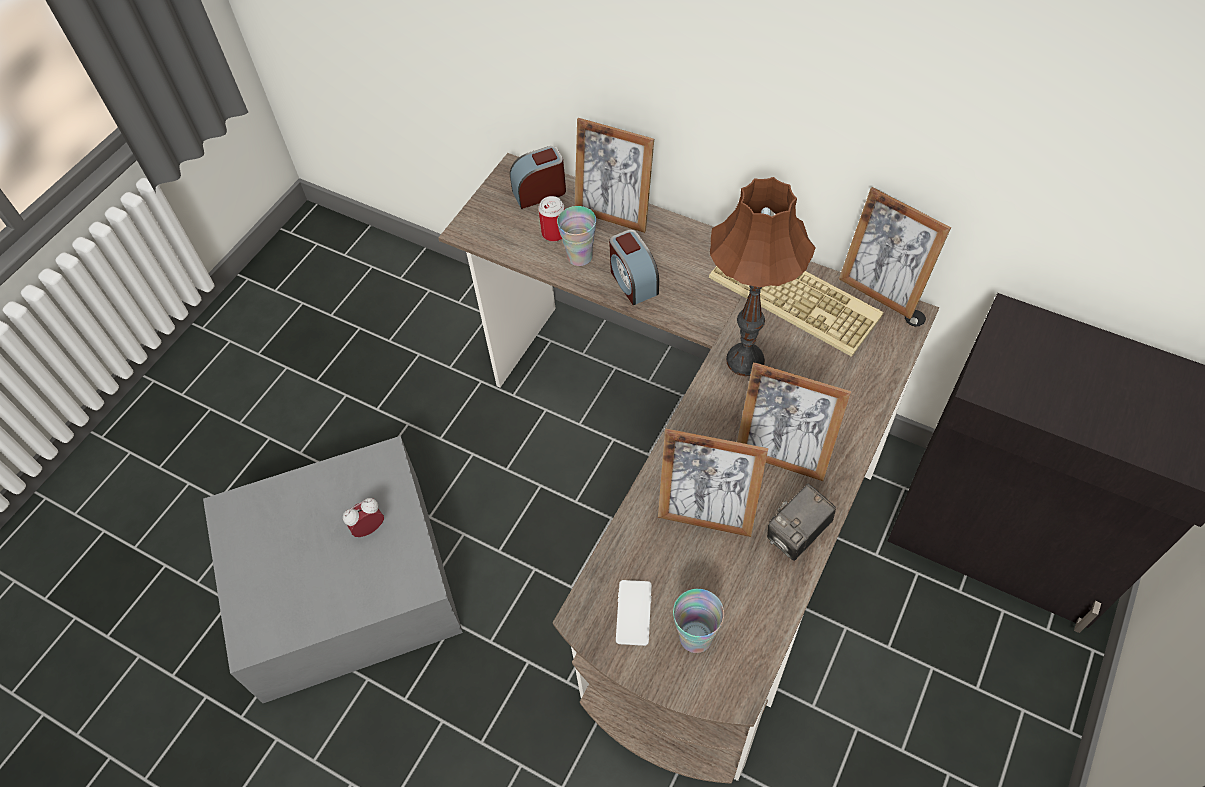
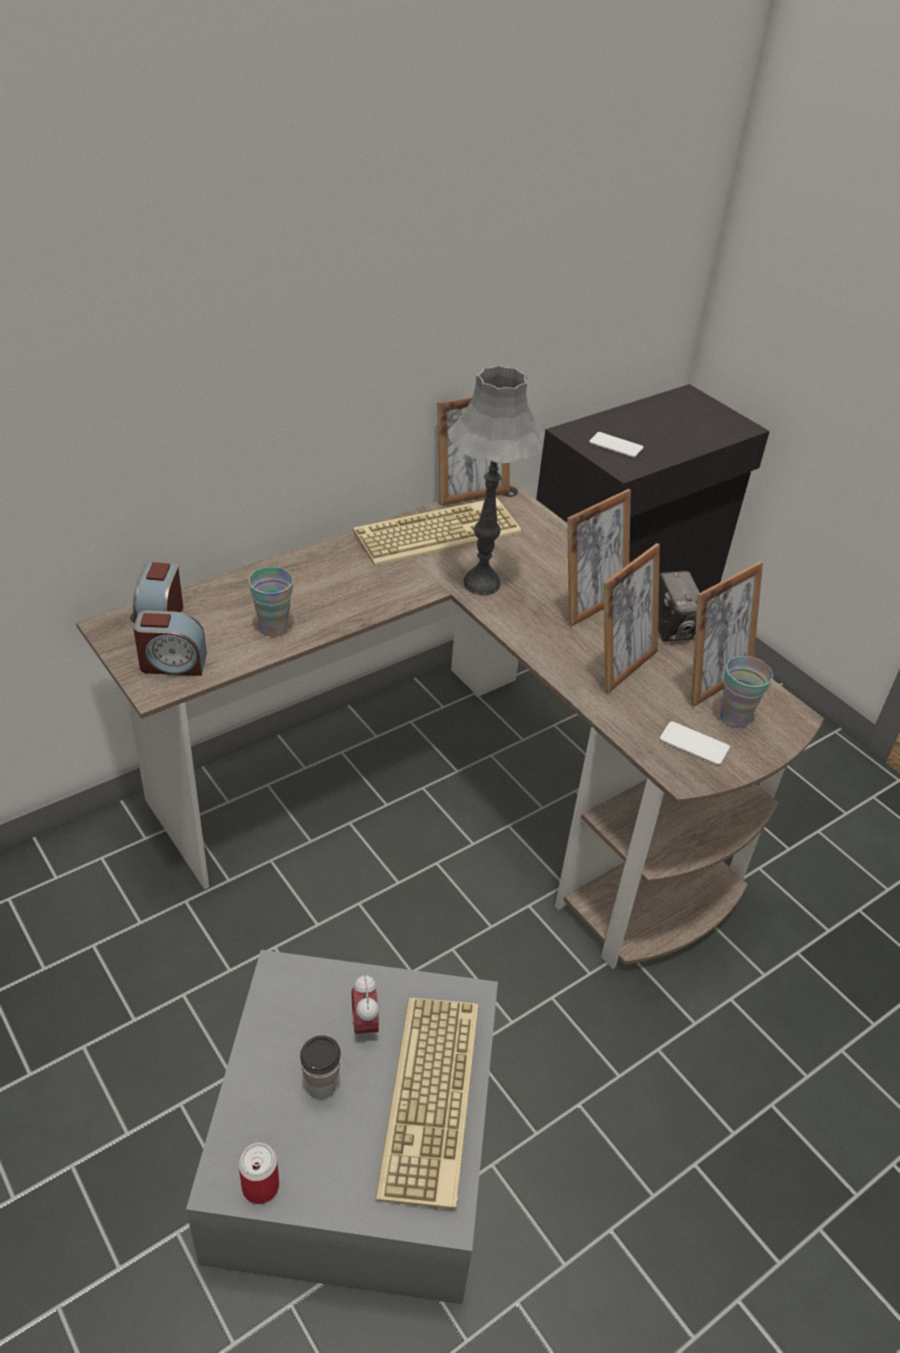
camera: 70 degrees left, 15 degrees down
can [538,196,565,242] -> can moved to [238,1143,279,1204]
picture frame [575,118,654,233] -> picture frame moved to [691,561,763,707]
alarm clock [609,230,659,305] -> alarm clock moved to [133,610,207,676]
brown table lamp [710,177,816,376] -> grey table lamp [448,365,544,595]
none -> cup [300,1035,341,1100]
none -> keyboard [375,998,479,1209]
none -> phone [589,432,643,458]

